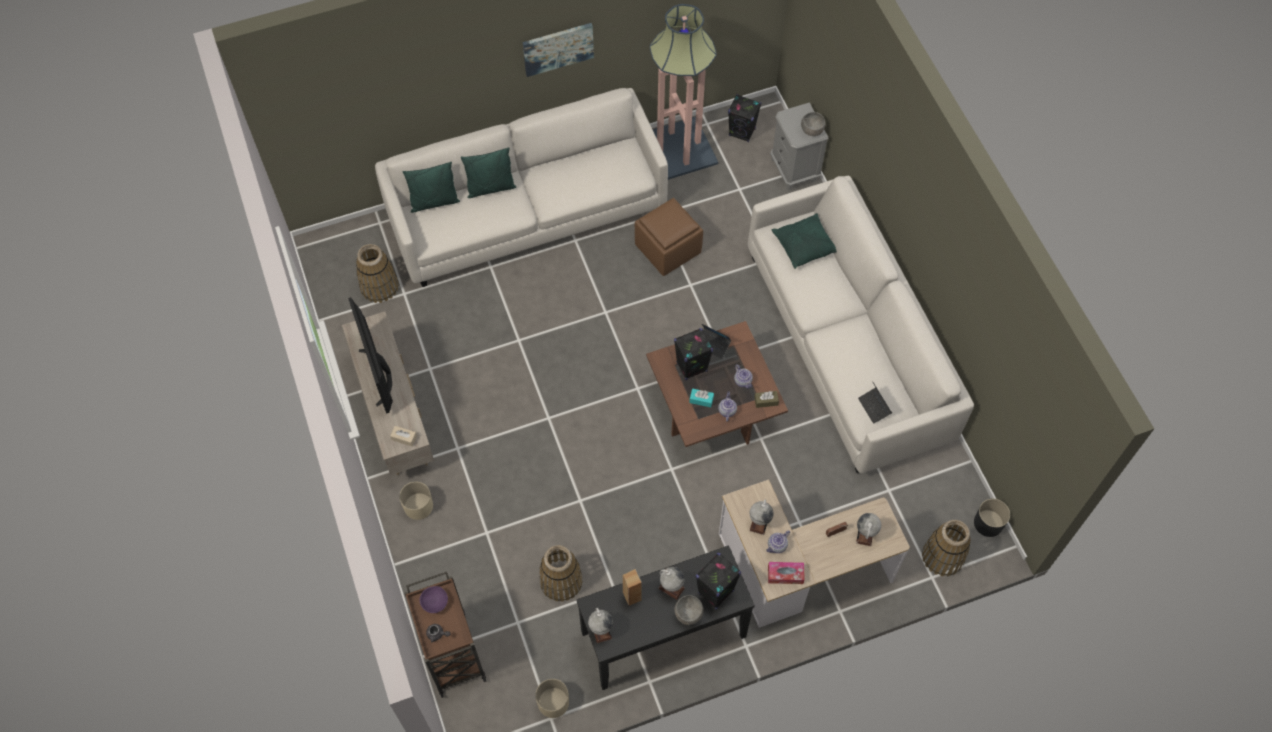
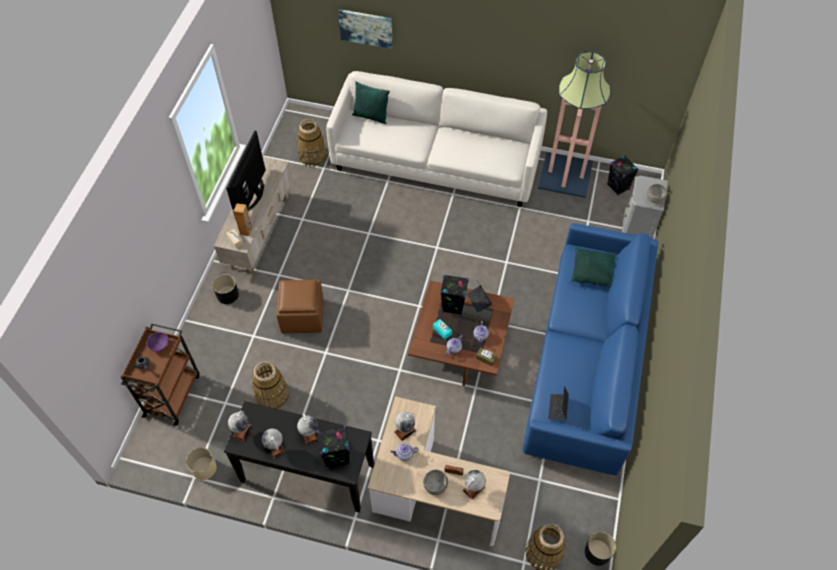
camera: 35 degrees right, 5 degrees down
beige planter [399,482,433,520] -> black planter [212,274,239,304]
green pillow [461,147,516,198] -> none
picture [523,23,594,77] -> picture moved to [338,9,393,49]
brown speaker [623,569,642,606] -> brown speaker moved to [233,203,252,236]
brown ottoman [635,198,703,276] -> brown ottoman moved to [276,280,323,333]
grey bowl [675,595,704,625] -> grey bowl moved to [423,470,448,495]
white sofa [748,176,974,473] -> blue sofa [523,223,658,475]
tissue box [768,562,805,584] -> none
none -> globe [262,429,285,458]

